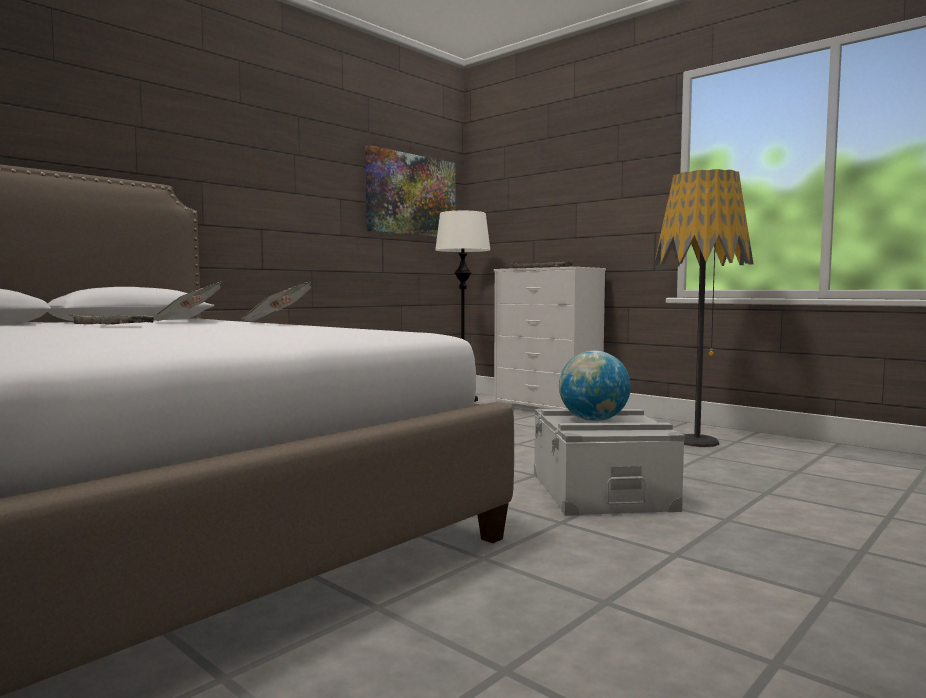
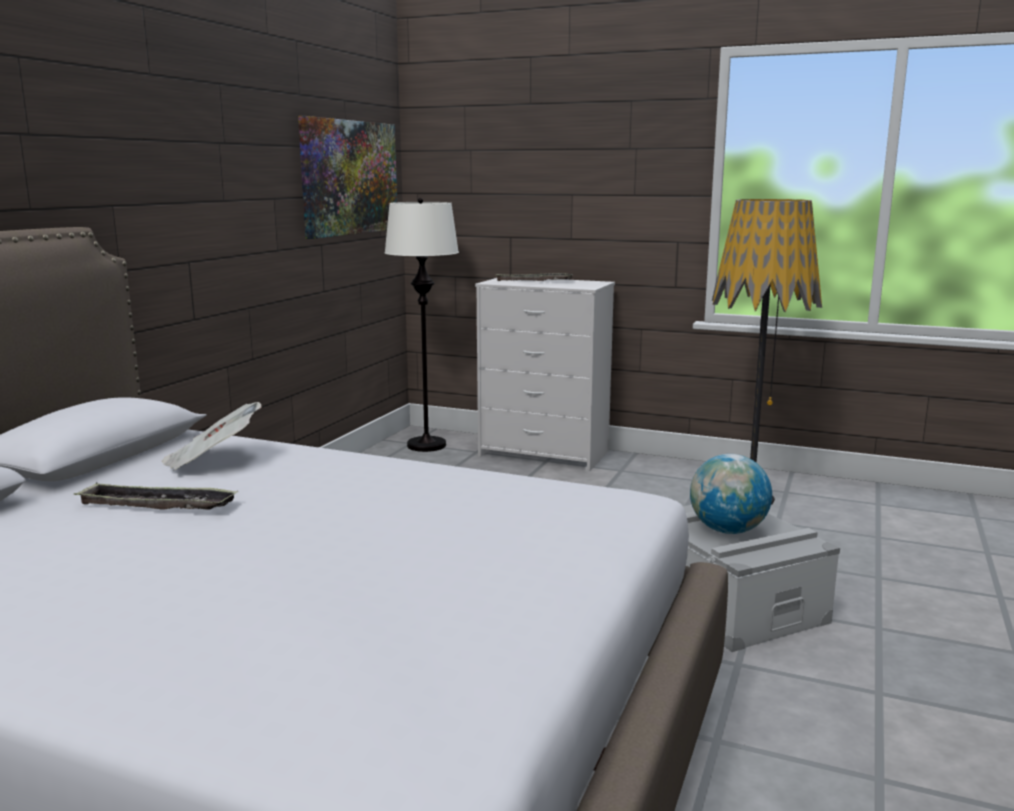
camera: 20 degrees left, 10 degrees up
newspaper [241,281,311,322] -> none

